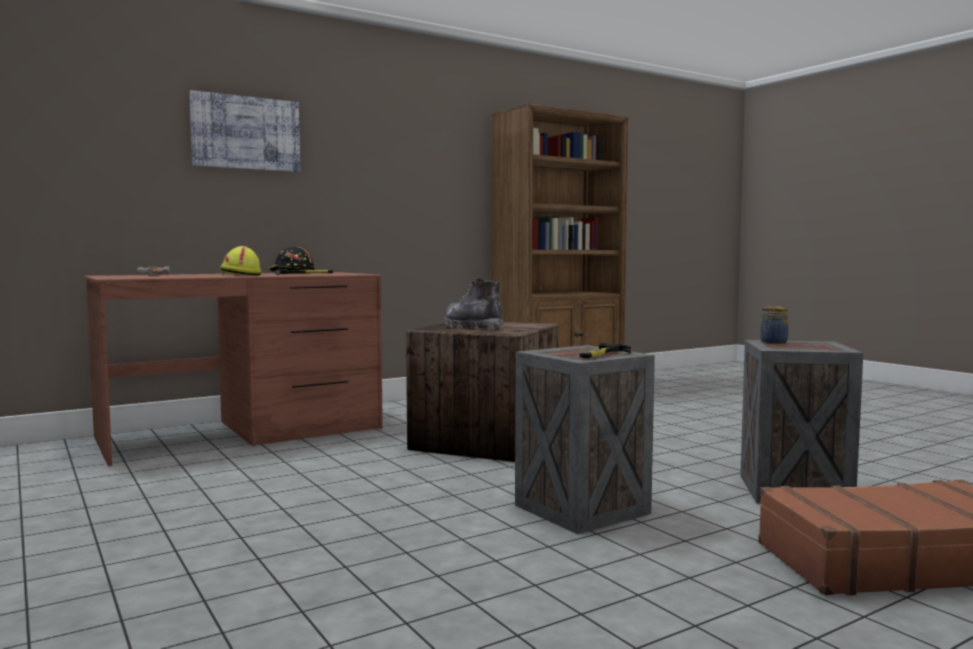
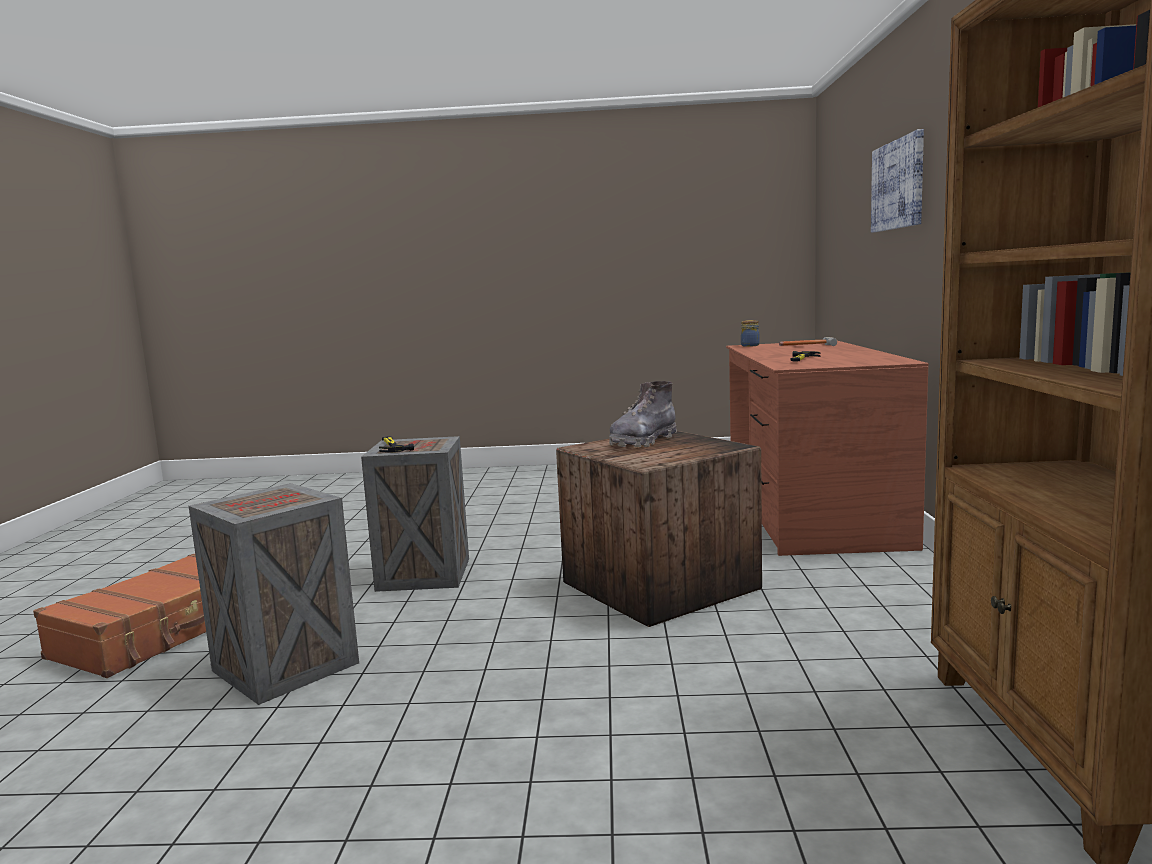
camera: 125 degrees right, 5 degrees up
yellow hard hat [220,246,262,276] -> none
black hard hat [268,247,314,273] -> none
grey boot [445,278,503,330] -> grey boot turned 135 degrees clockwise [609,381,677,447]
jar [760,306,788,344] -> jar moved to [741,320,760,347]

